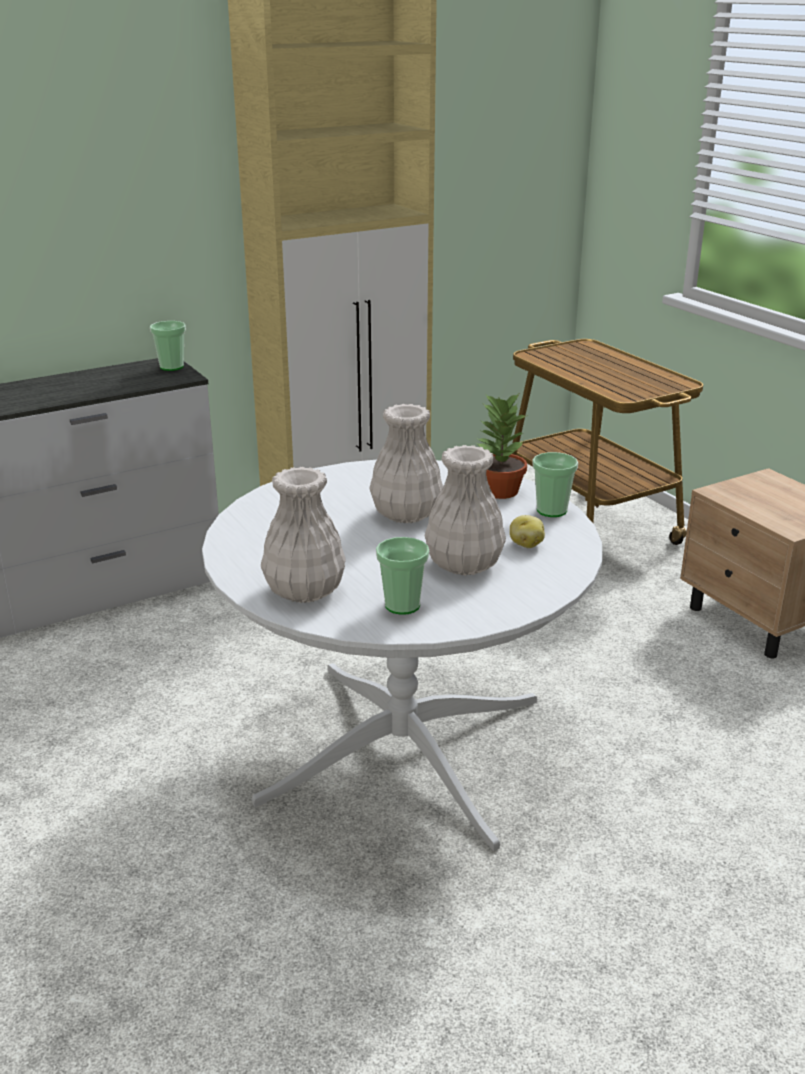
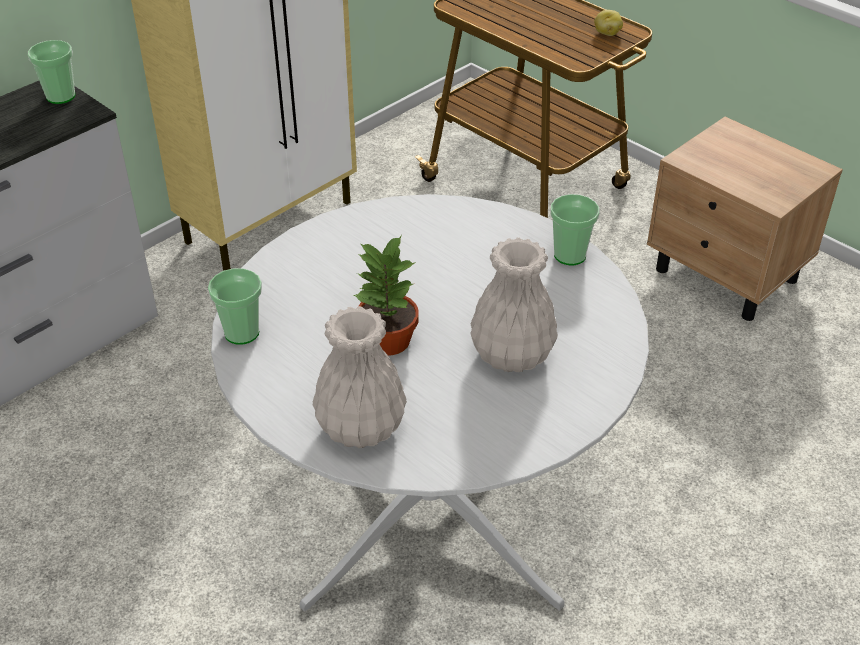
camera: 15 degrees left, 15 degrees up
white vase [369,404,443,523] -> none
cup [376,537,429,615] -> cup moved to [208,268,262,345]
potted plant [476,394,528,499] -> potted plant moved to [354,235,419,355]
potato [510,515,545,548] -> potato moved to [594,10,623,36]

